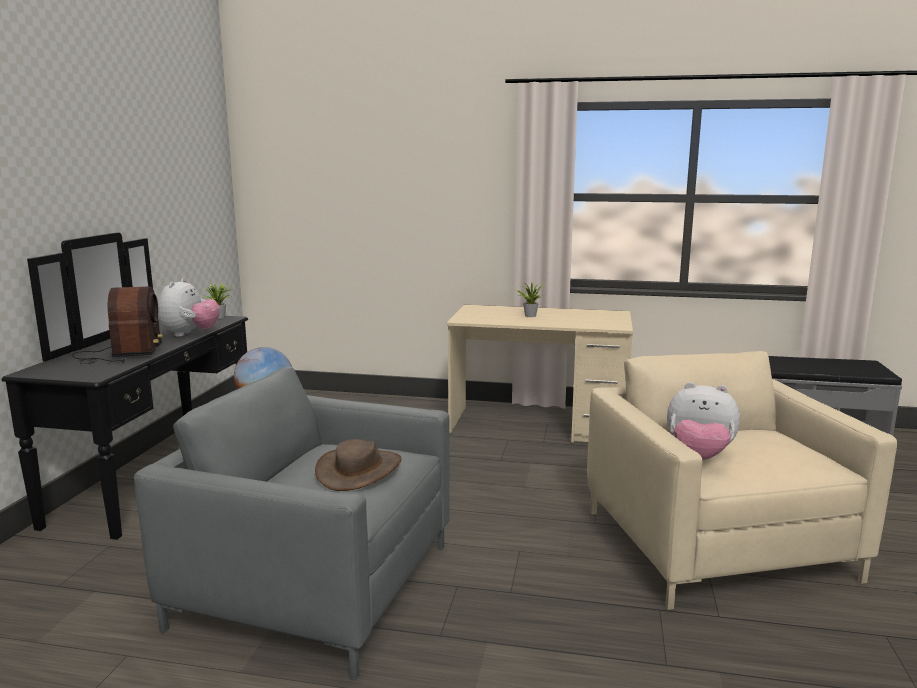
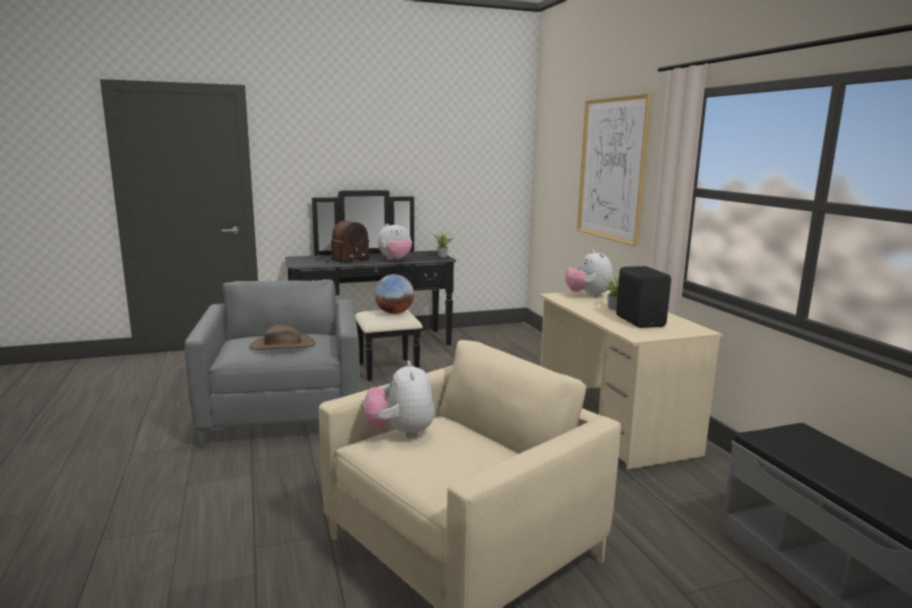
camera: 60 degrees right, 0 degrees up
none -> plush toy [565,250,613,298]
none -> picture [577,93,651,246]
none -> black speaker [616,266,671,328]

